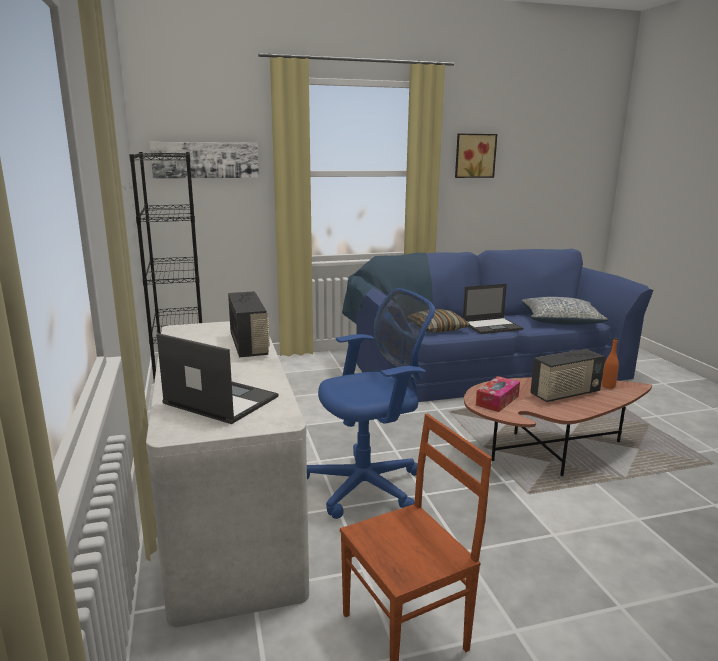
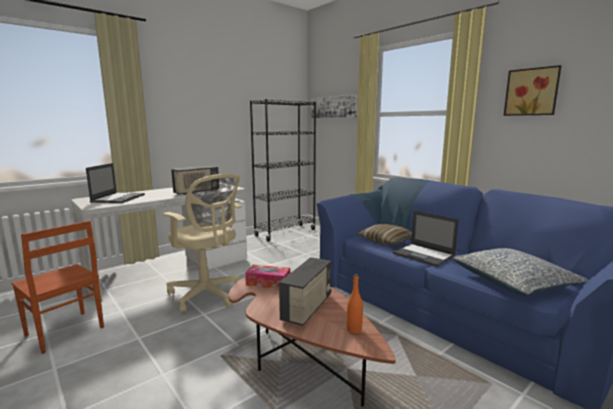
camera: 65 degrees right, 5 degrees down
blue office chair [307,288,435,519] -> beige office chair [163,174,242,313]
radio [530,349,605,402] -> radio turned 105 degrees counterclockwise [279,257,332,326]

